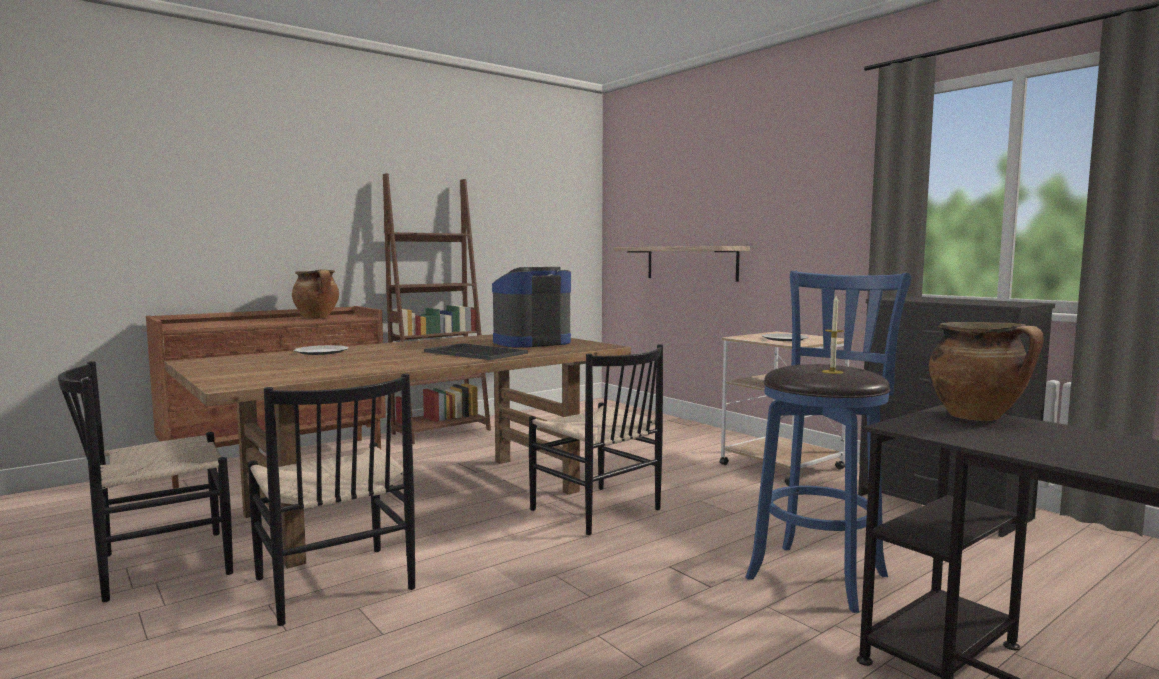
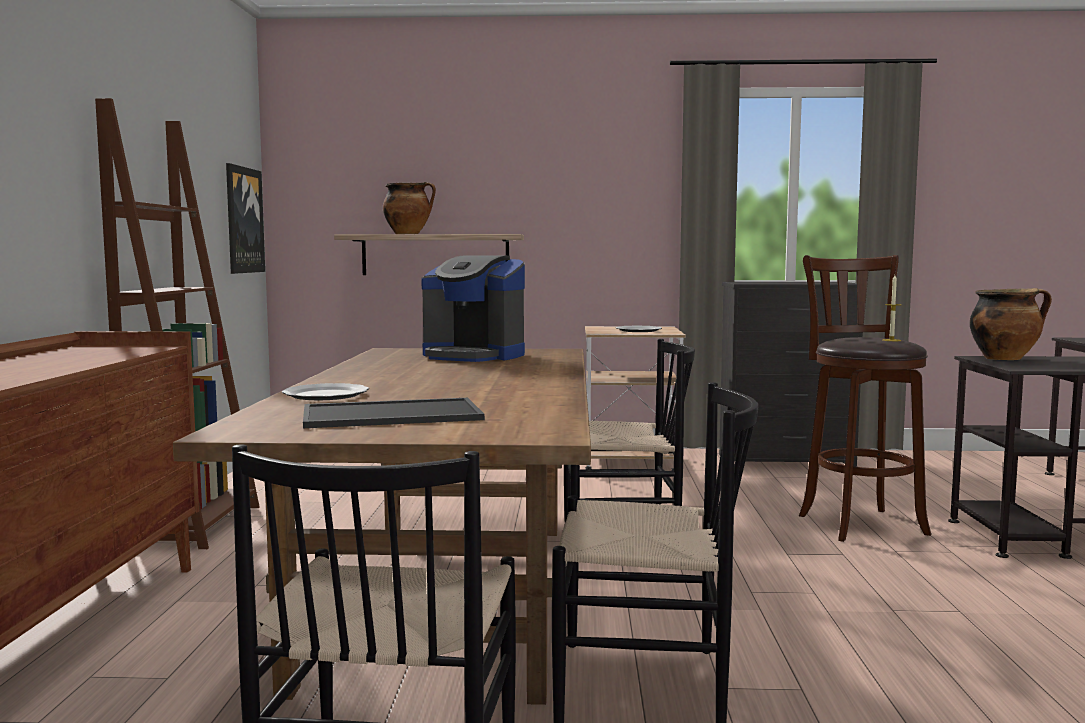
camera: 50 degrees left, 0 degrees up
cooking pot [292,269,339,319] -> cooking pot moved to [383,182,436,234]
tray [424,343,528,360] -> tray moved to [303,398,485,428]
coffee machine [492,267,571,348] -> coffee machine turned 75 degrees counterclockwise [422,255,525,362]
blue stool [746,271,911,613] -> brown stool [799,255,931,542]
none -> picture [226,163,265,274]

